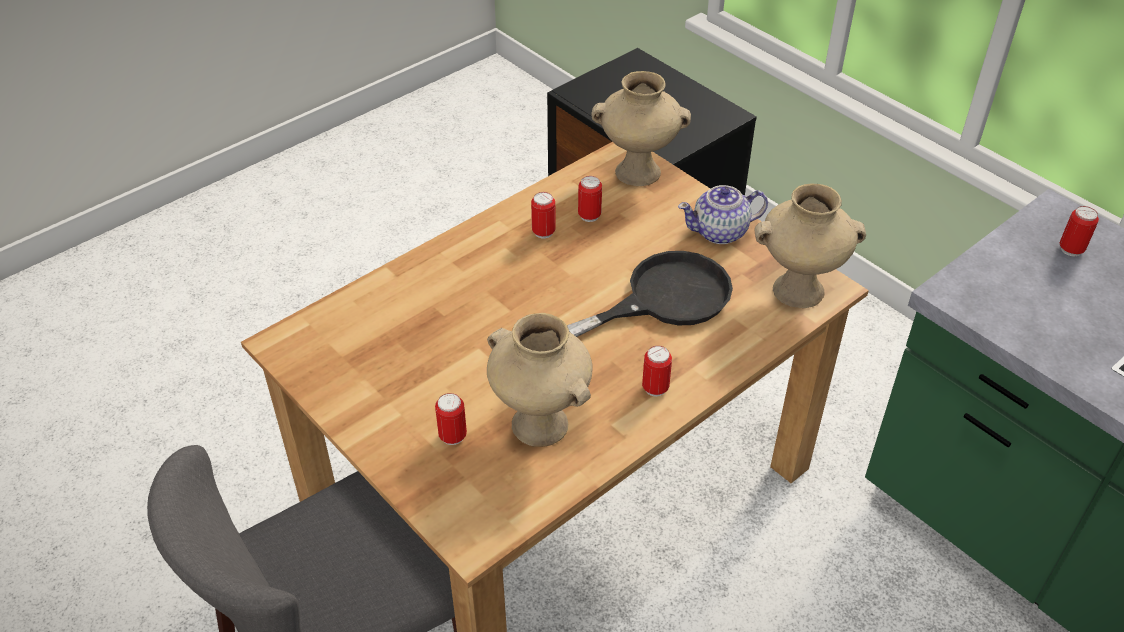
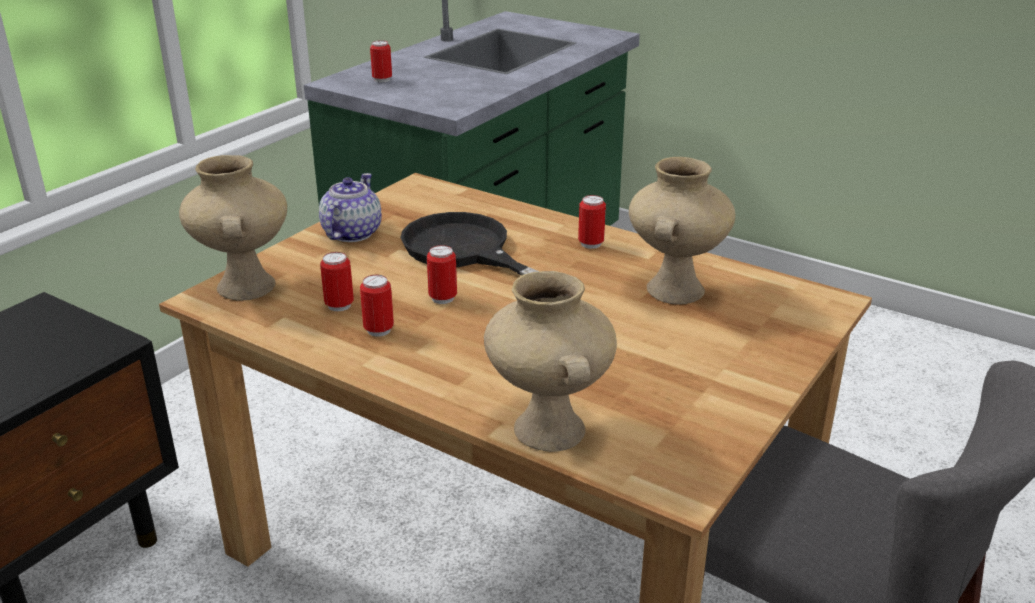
camera: 105 degrees left, 15 degrees down
can [435,393,467,445] -> can moved to [427,245,457,304]
teapot [678,185,768,244] -> teapot turned 135 degrees counterclockwise [319,173,382,242]
beige vase [754,184,866,308] -> beige vase moved to [484,271,617,452]

